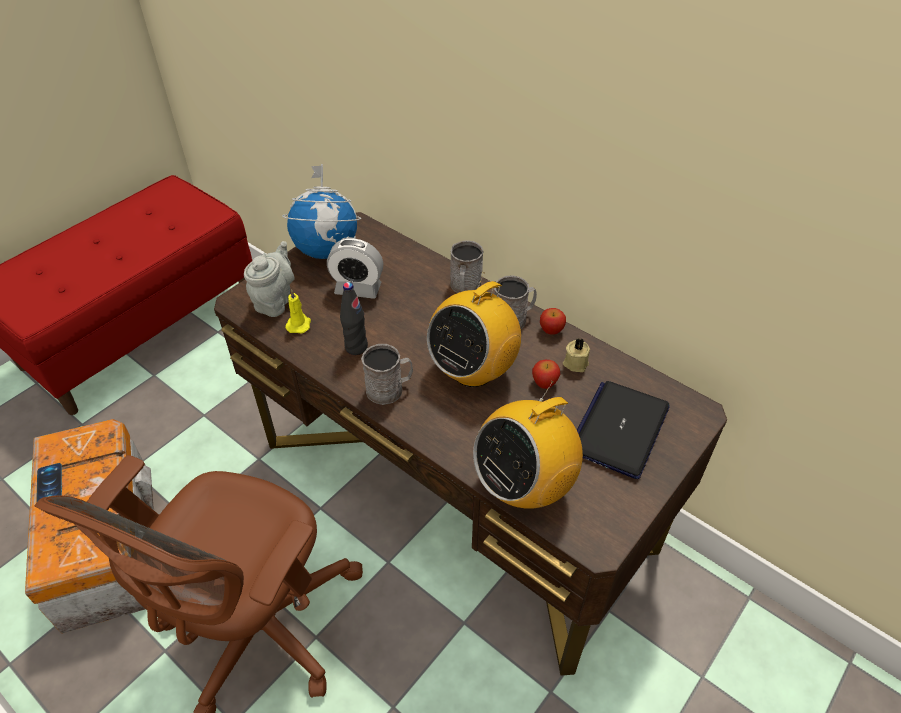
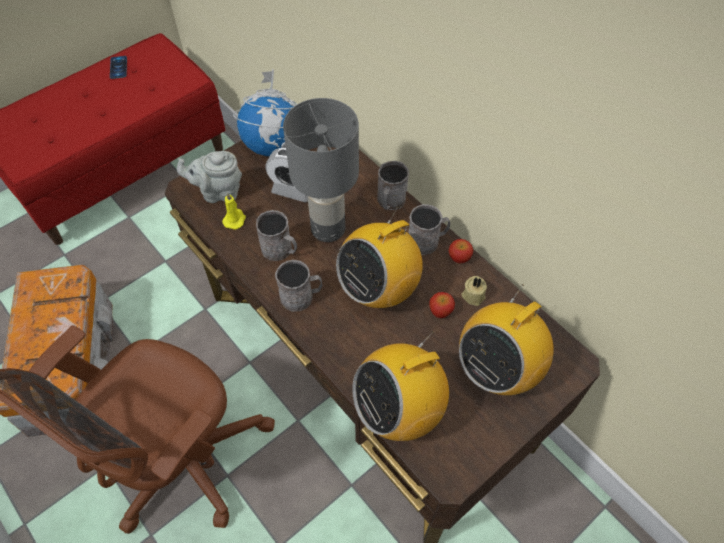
camera: 10 degrees right, 10 degrees up
phone [36,463,62,503] -> phone moved to [110,56,127,79]
grey teapot [244,241,295,317] -> grey teapot turned 120 degrees counterclockwise [177,151,242,203]
black bottle [340,282,368,355] -> grey mug [256,210,297,261]
laptop [577,381,670,479] -> radio [459,284,554,395]
none -> grey table lamp [283,98,359,242]

